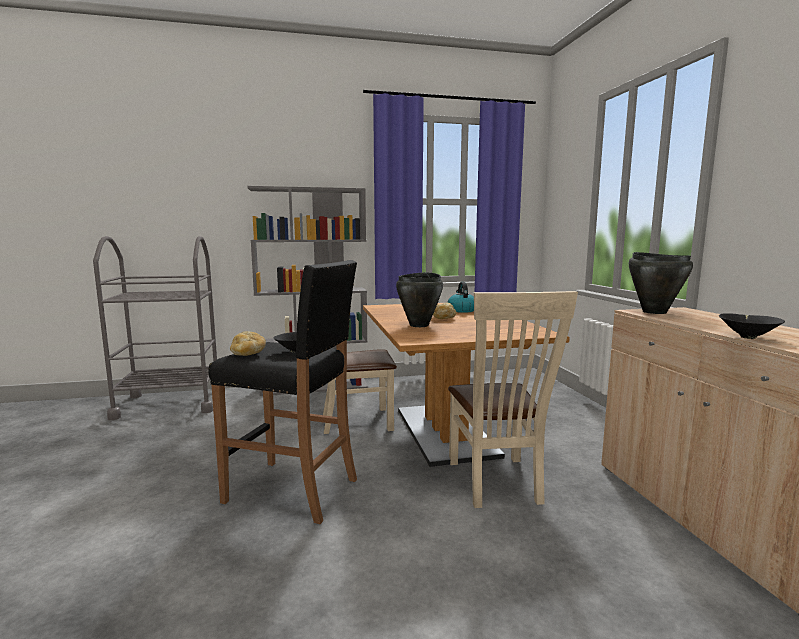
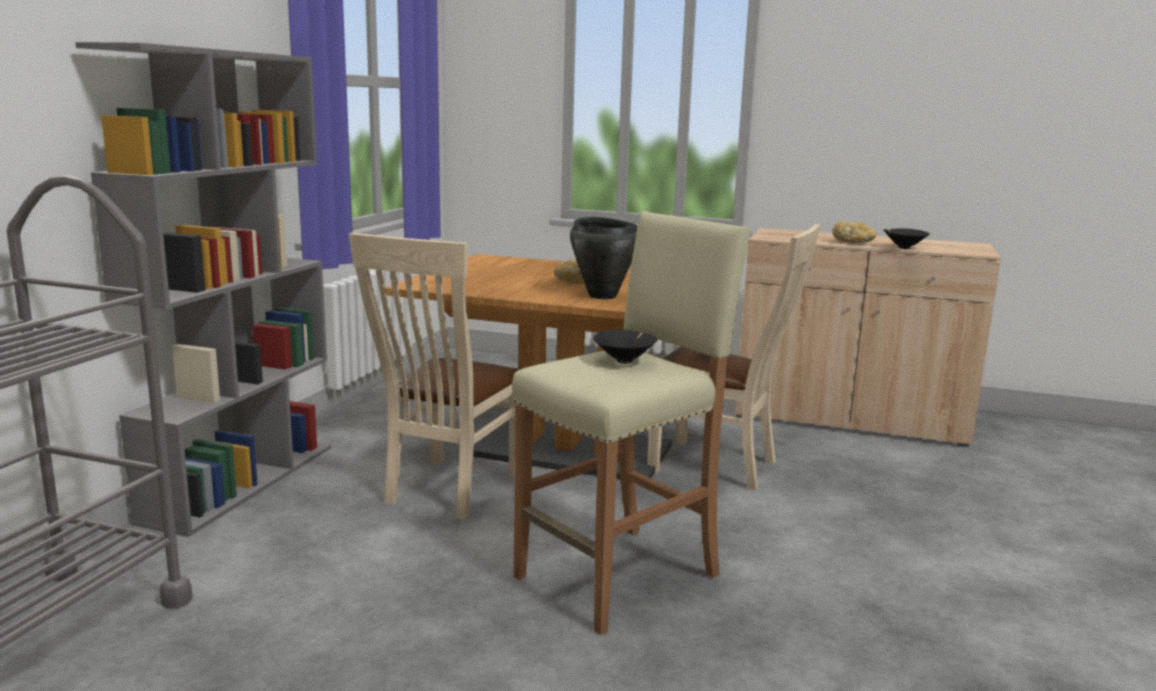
camera: 60 degrees left, 5 degrees up
black stool [208,260,357,524] -> beige stool [512,211,751,635]
bread [230,332,266,356] -> bread moved to [832,221,876,243]
kettle [447,282,474,313] -> none
black cooking pot [629,252,693,314] -> none

